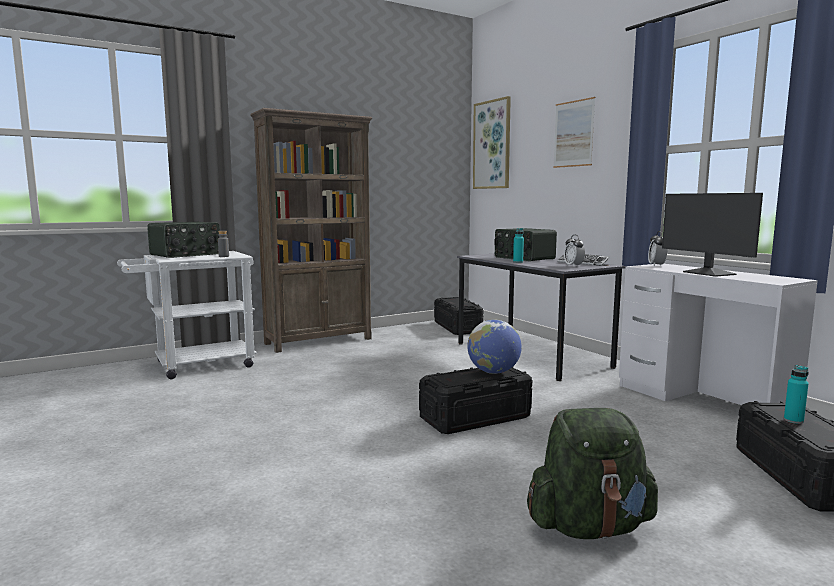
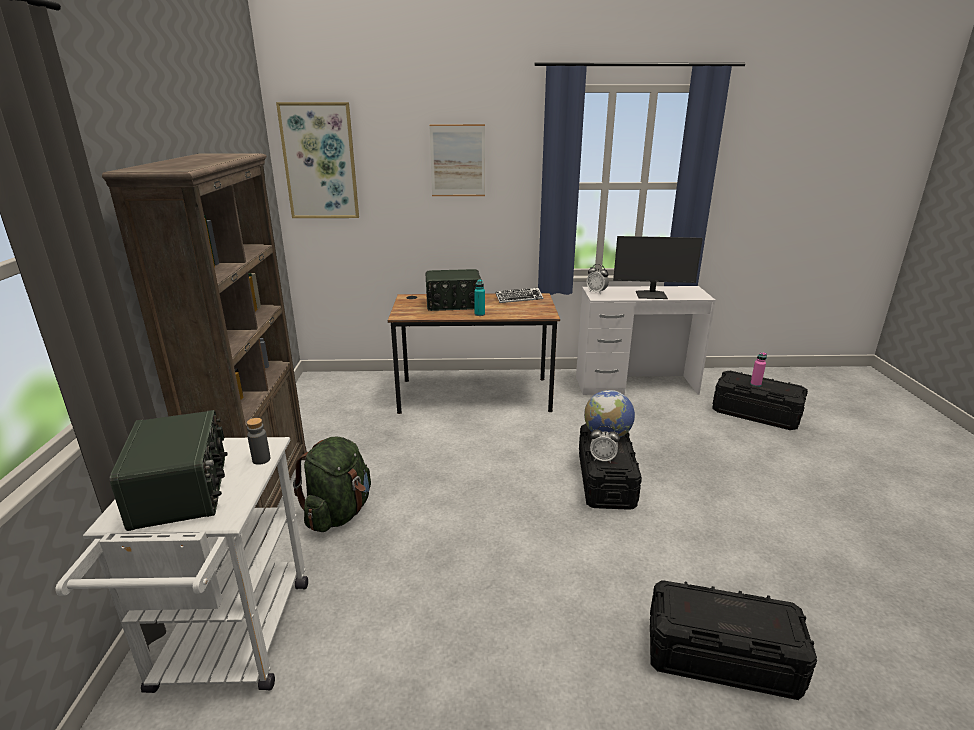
camera: 60 degrees left, 15 degrees up
black storage box [434,297,484,335] -> black storage box moved to [650,580,817,700]
grey desk [457,254,626,381] -> brown desk [388,293,560,414]
green backpack [527,408,658,539] -> green backpack moved to [293,437,371,532]
alarm clock [564,235,585,266] -> alarm clock moved to [590,426,620,463]
turquoise bottle [784,365,809,424] -> pink bottle [750,353,767,387]

